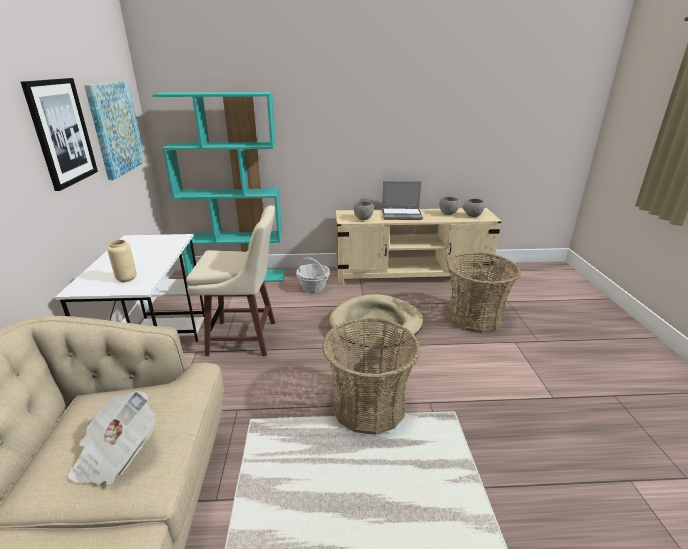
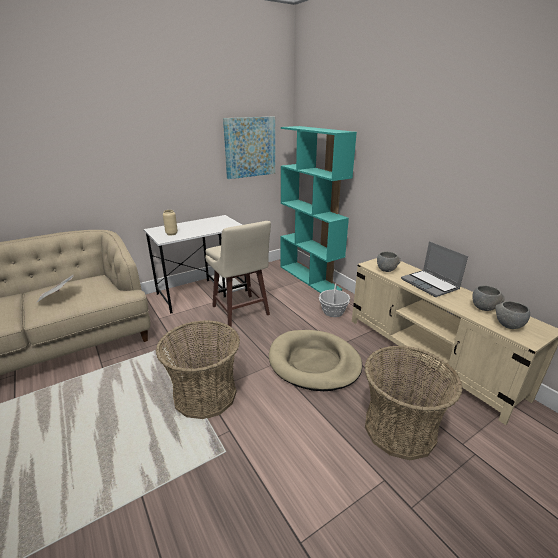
camera: 60 degrees right, 0 degrees up
picture [21,78,98,191] -> none

